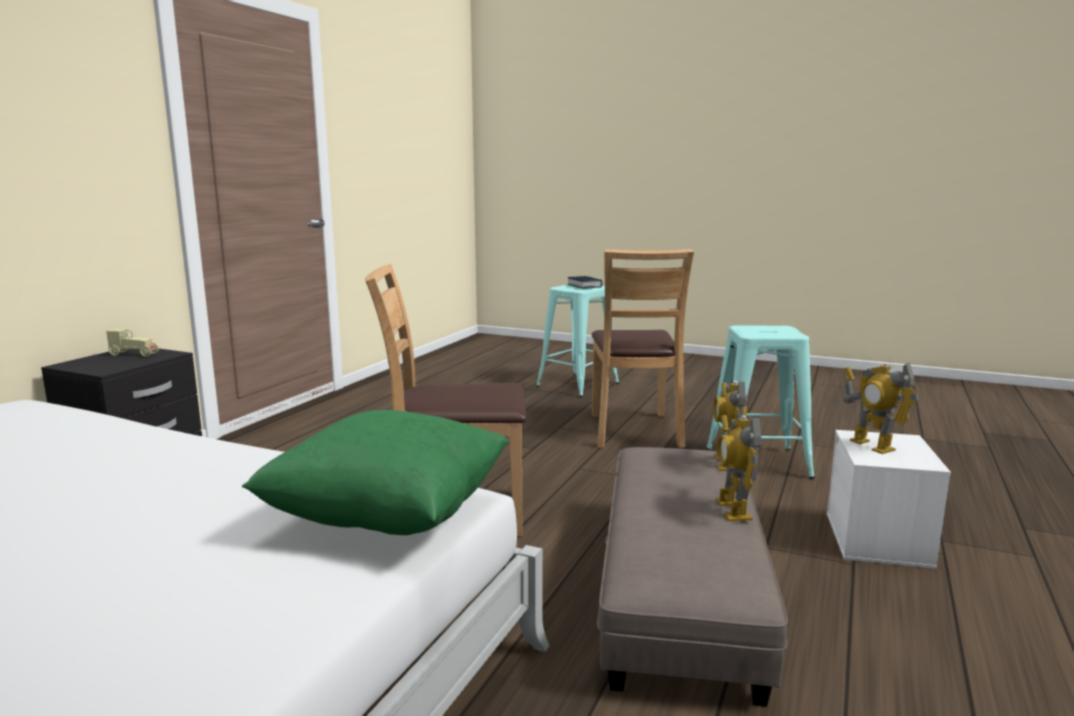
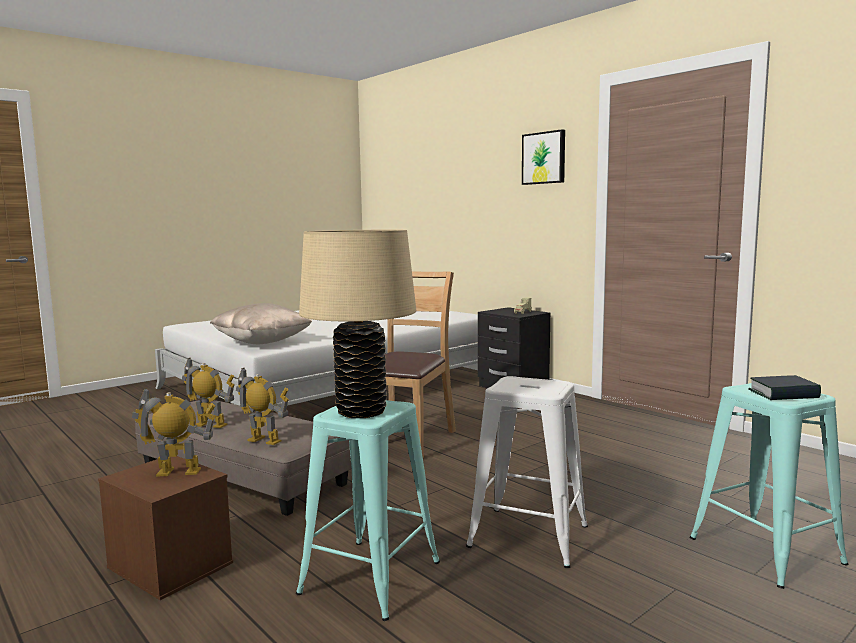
camera: 115 degrees right, 5 degrees down
green pillow [242,410,509,535] -> beige pillow [210,303,312,345]
brown chair [592,249,694,448] -> white stool [466,376,588,568]
white storage box [827,430,951,569] -> brown storage box [98,456,233,600]
none -> beige table lamp [299,230,417,418]
none -> picture [522,129,565,185]

